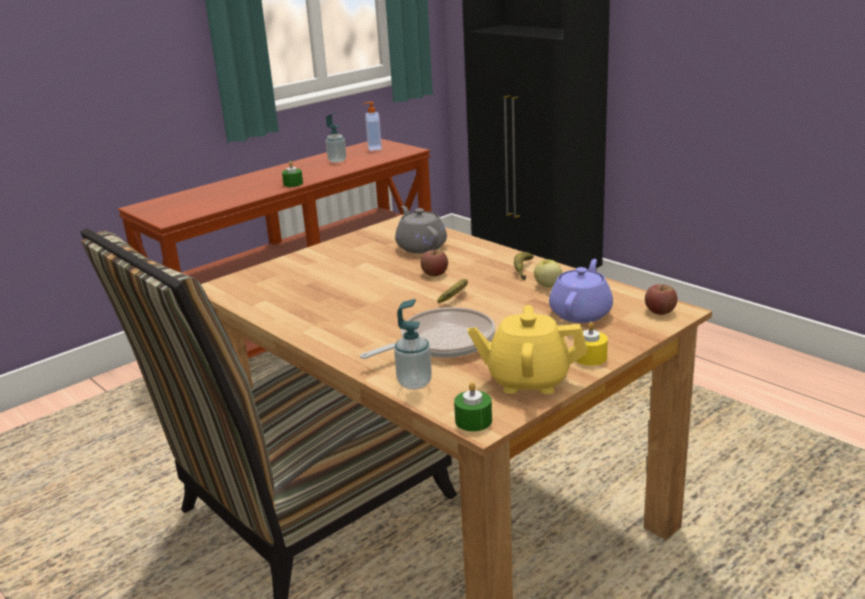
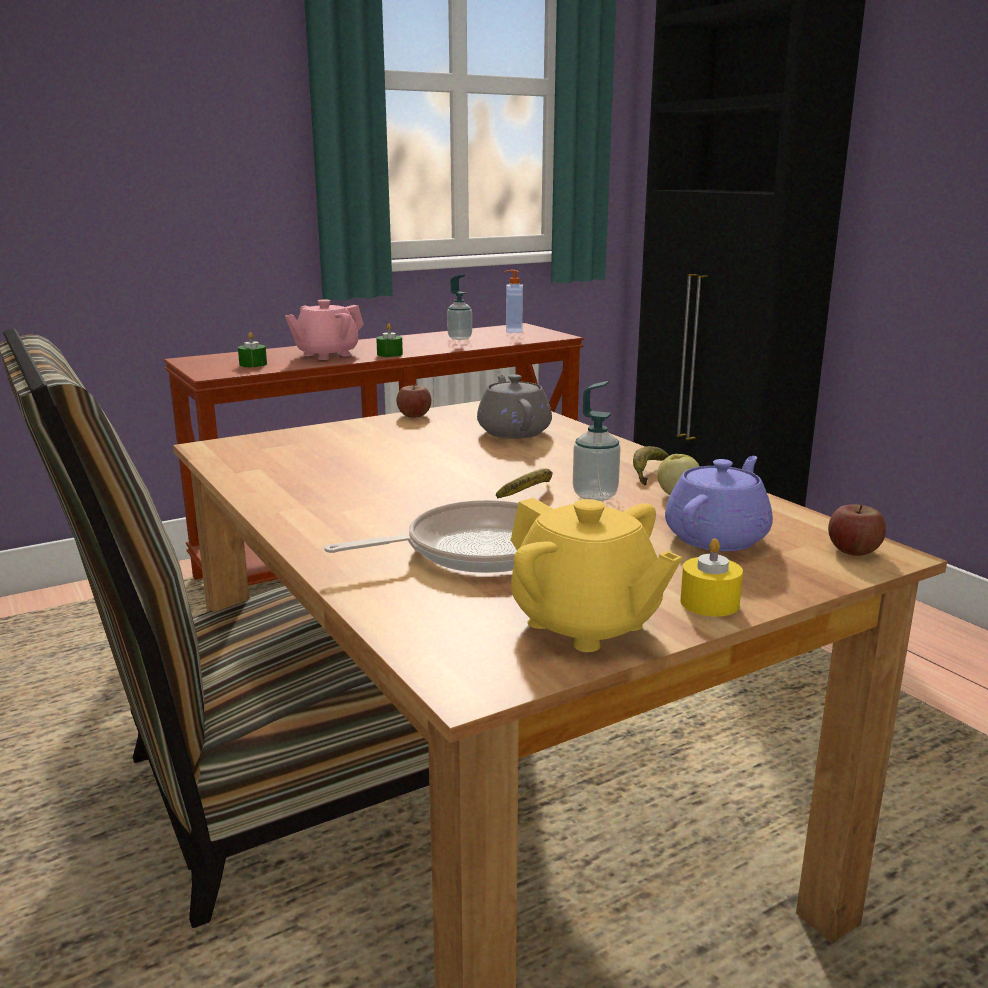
camera: 10 degrees right, 5 degrees down
soap dispenser [394,299,432,390] -> soap dispenser moved to [573,381,621,501]
apple [421,250,448,276] -> apple moved to [396,384,431,417]
green candle [454,382,492,431] -> green candle moved to [238,332,267,367]
yellow teapot [468,305,587,394] -> yellow teapot turned 150 degrees counterclockwise [511,498,682,652]
none -> pink teapot [285,299,364,360]

